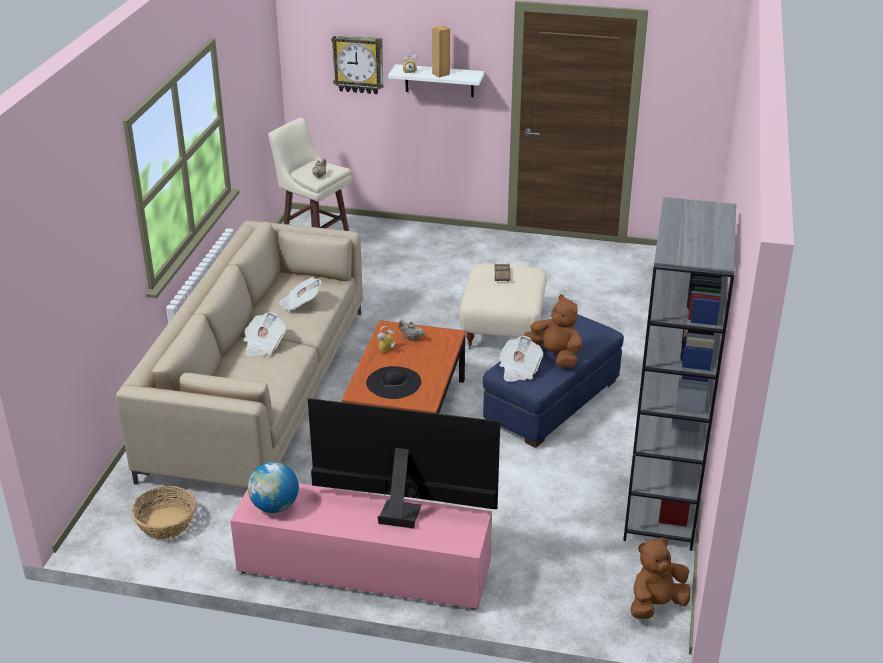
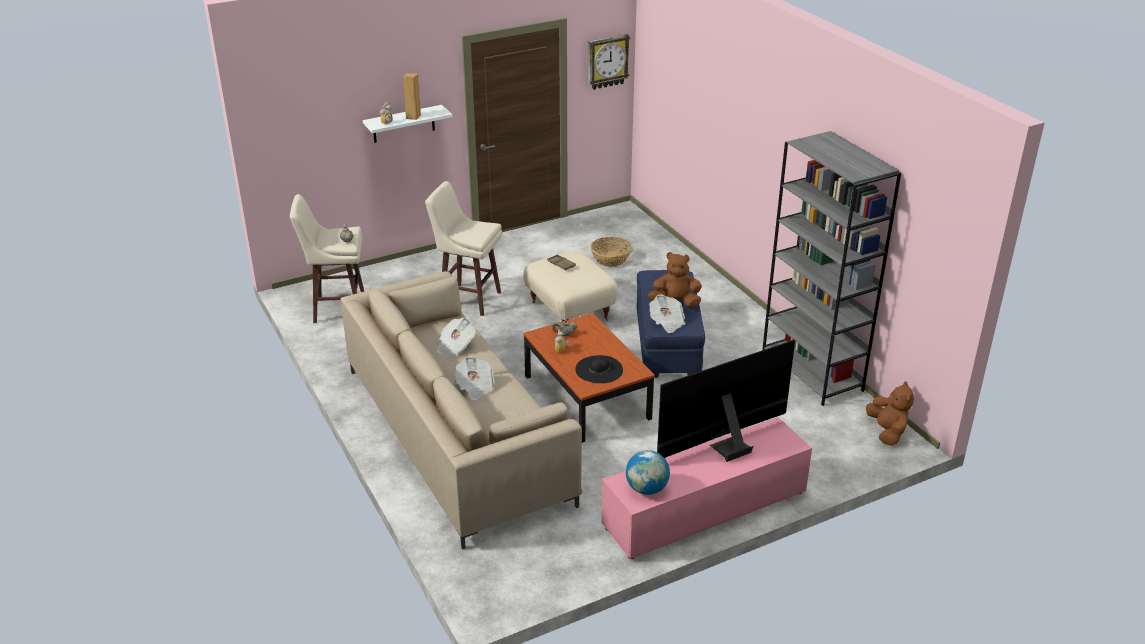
camera: 40 degrees left, 0 degrees up
basket [131,486,196,539] -> basket moved to [591,236,631,267]
wall clock [331,35,384,94] -> wall clock moved to [588,34,630,90]
brown plush toy [631,538,690,619] -> brown plush toy turned 150 degrees clockwise [866,381,914,446]
none -> beige stool [425,181,502,316]

